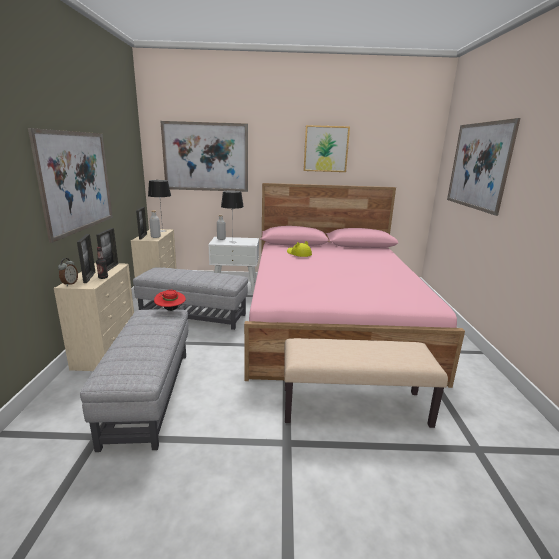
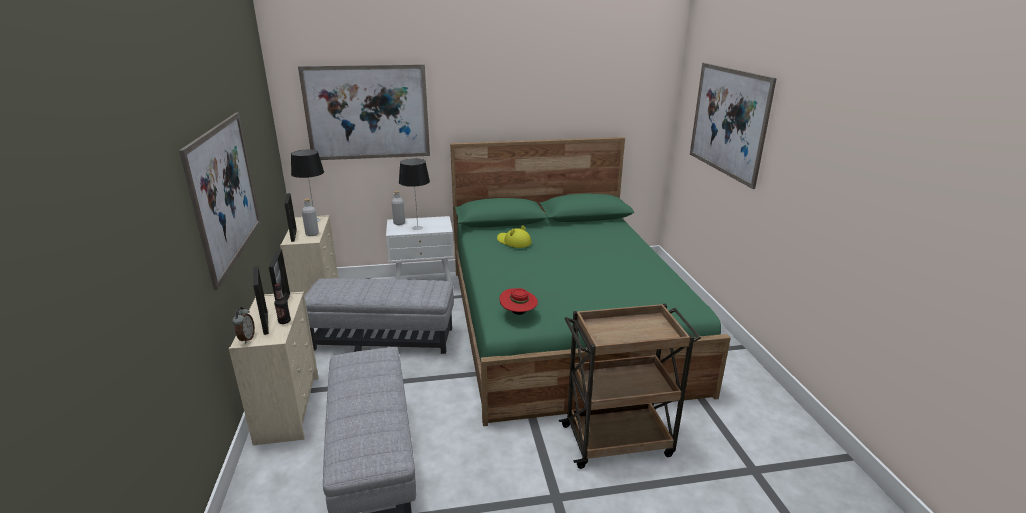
camera: 10 degrees left, 5 degrees up
red hat [154,290,186,311] -> red hat moved to [500,288,538,315]
pink bed [244,183,465,388] -> green bed [450,137,731,426]
beige bench [284,338,448,428] -> brown cart [559,304,701,469]
picture [304,125,350,172] -> none

